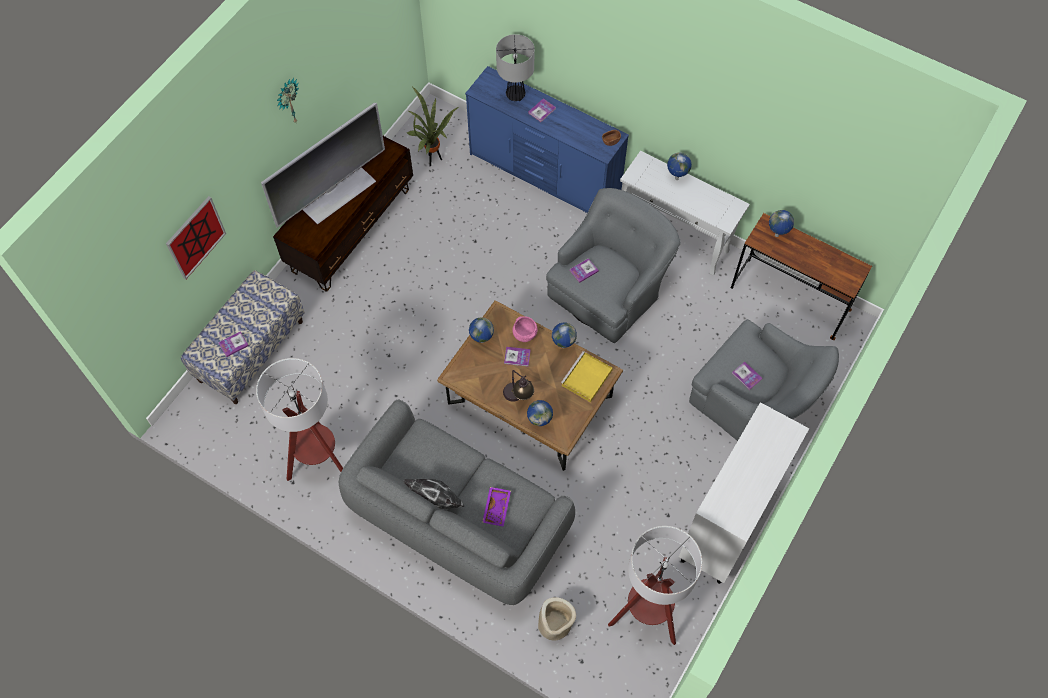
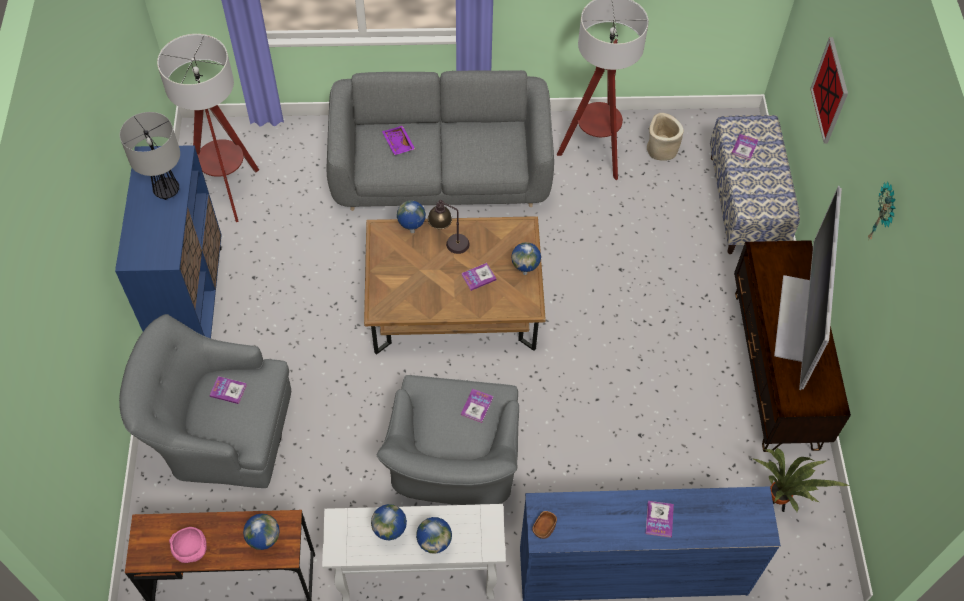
camera: 145 degrees right, 5 degrees down
pillow [403,479,464,509] -> none
table lamp [496,34,535,101] -> table lamp moved to [120,112,180,200]
pink bowl [513,316,538,342] -> pink bowl moved to [169,527,207,563]
beige planter [538,597,576,641] -> beige planter moved to [647,113,684,161]
globe [552,323,577,348] -> globe moved to [371,504,407,540]
yellow tray [561,351,613,402] -> none
white cabinet [679,402,809,584] -> blue cabinet [115,145,222,338]

